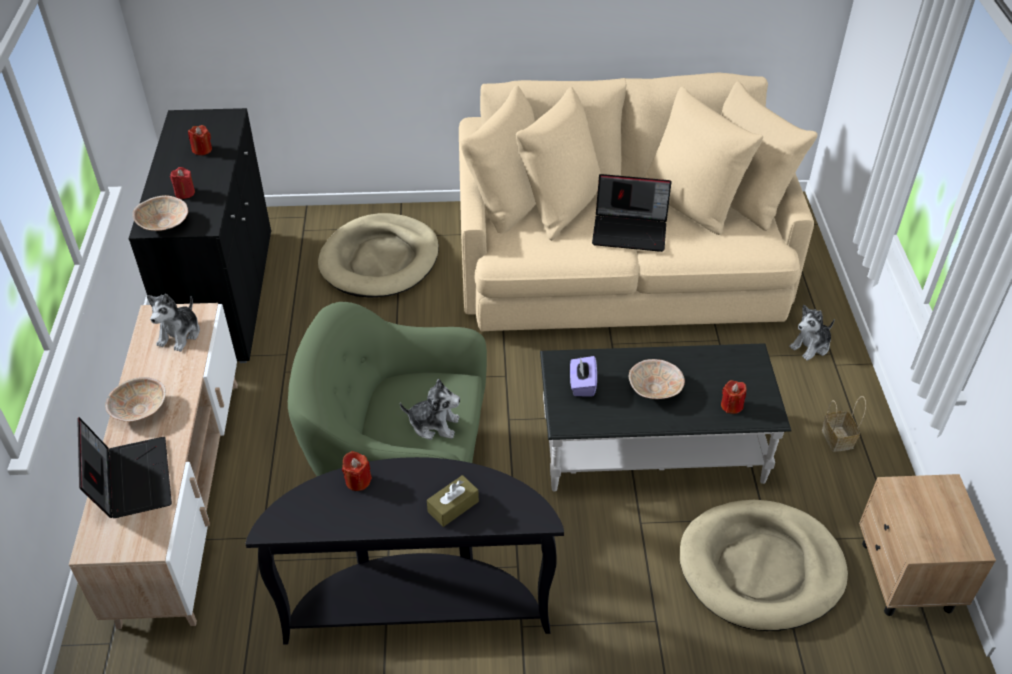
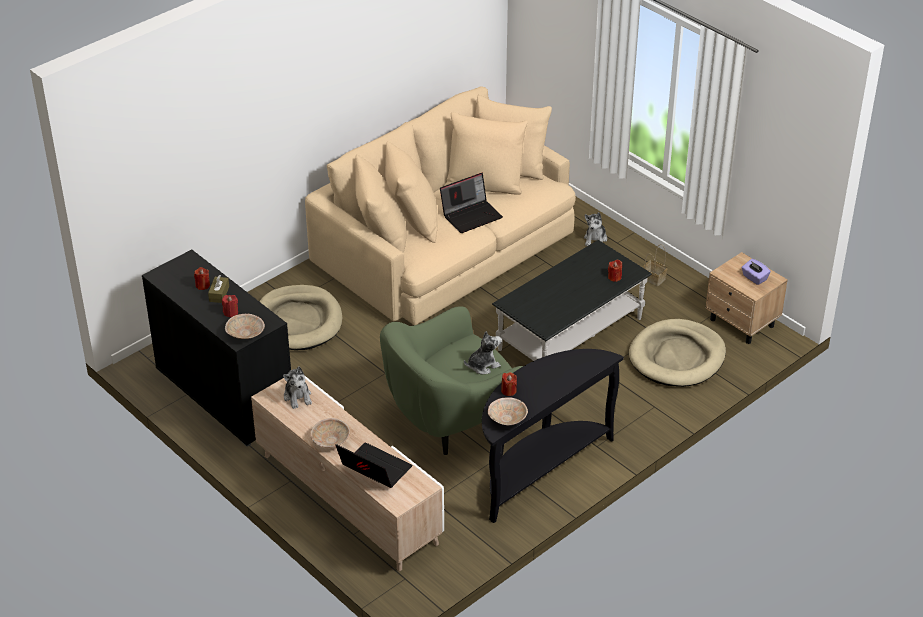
camera: 40 degrees left, 5 degrees down
brown tissue box [427,475,479,527] -> brown tissue box moved to [208,275,229,303]
purple tissue box [570,356,597,397] -> purple tissue box moved to [741,259,771,285]
beige bowl [629,359,685,399] -> beige bowl moved to [488,397,528,426]

